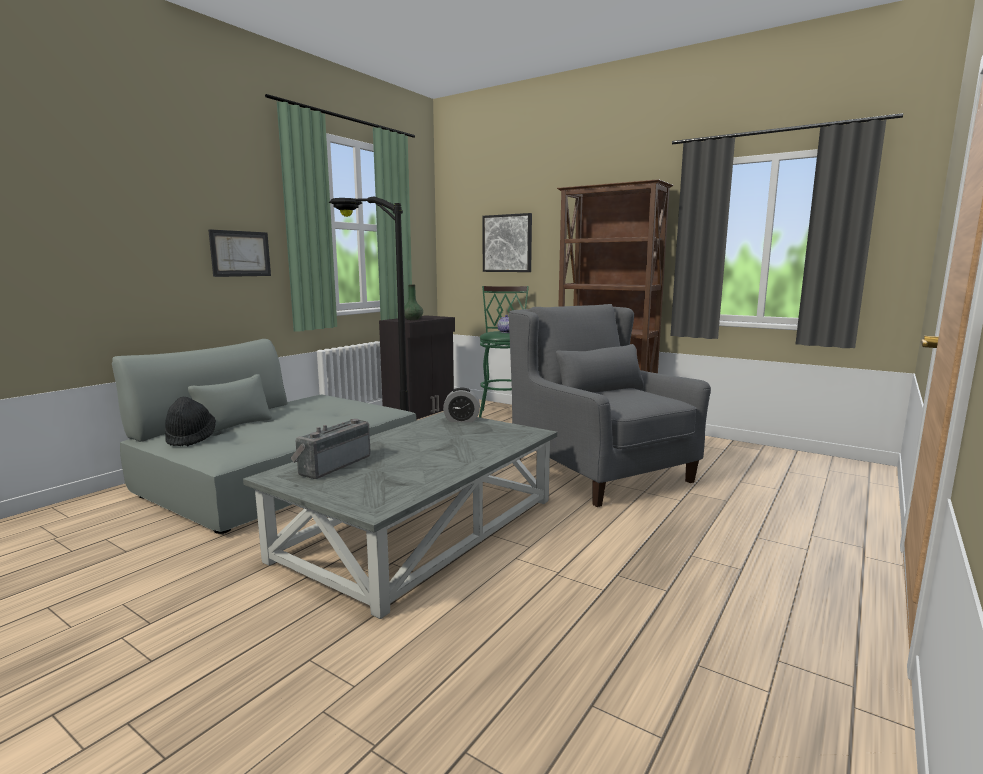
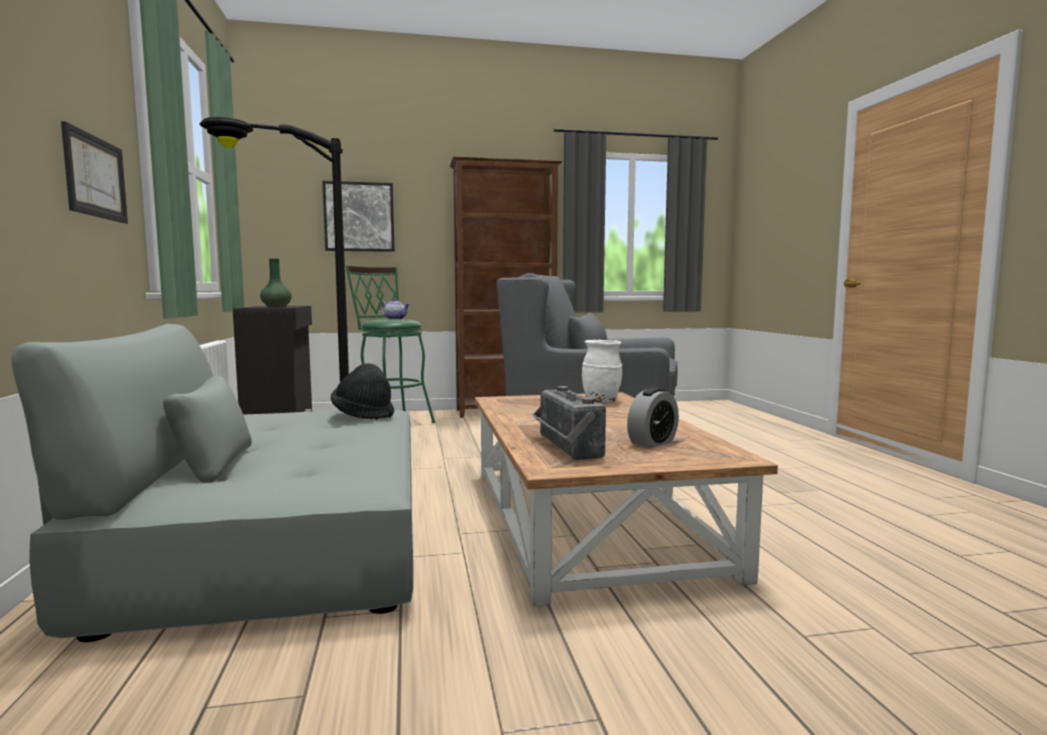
camera: 45 degrees left, 5 degrees down
black hat [165,396,216,446] -> black hat moved to [331,363,394,420]
grey coffee table [243,412,557,619] -> brown coffee table [475,392,778,606]
alarm clock [443,388,480,422] -> alarm clock moved to [627,388,679,448]
none -> white vase [582,340,622,402]

